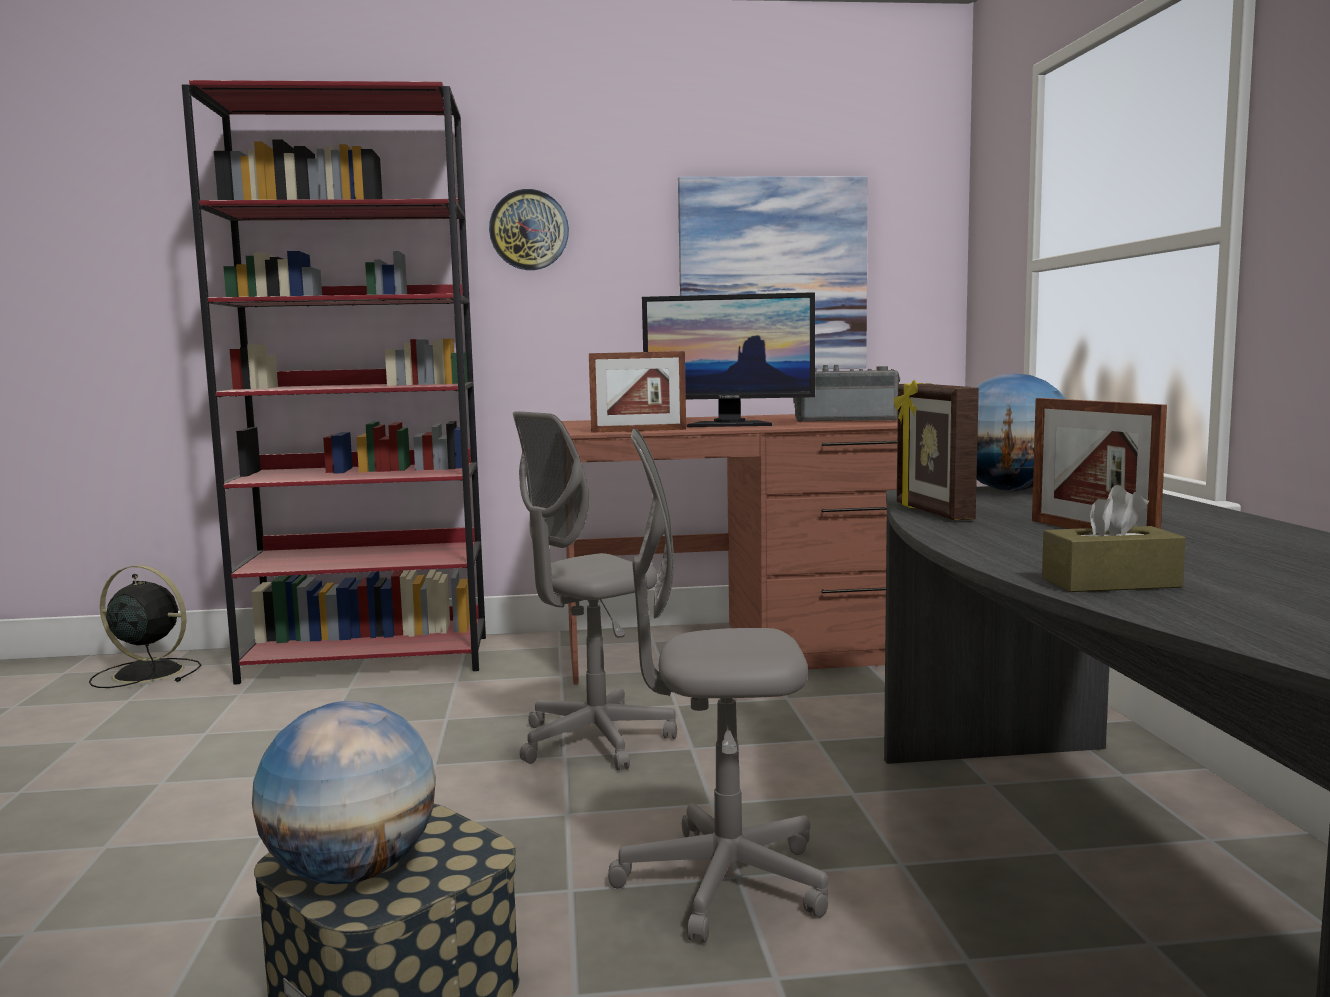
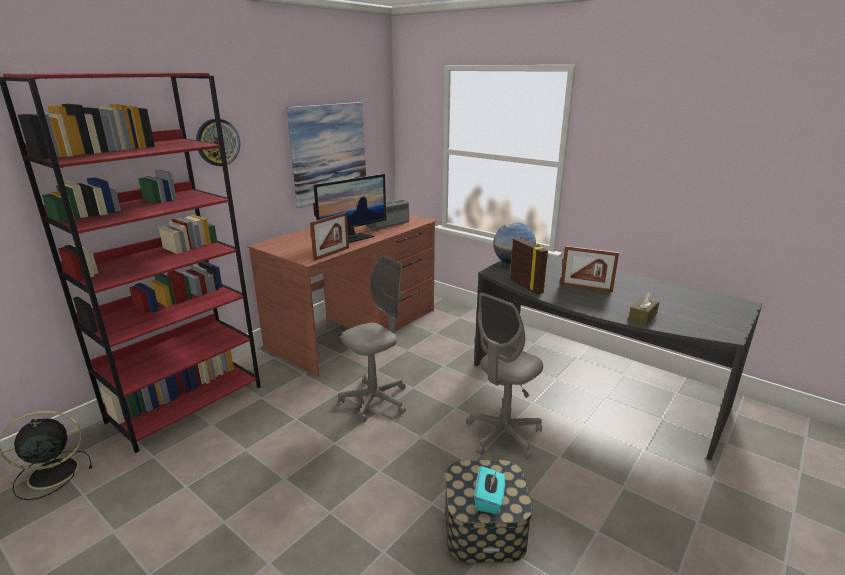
camera: 45 degrees left, 15 degrees up
globe [252,701,436,884] -> turquoise tissue box [475,466,505,514]
grey office chair [513,411,677,771] -> grey office chair turned 135 degrees counterclockwise [338,255,406,423]
picture frame [894,380,979,521] -> picture frame turned 150 degrees counterclockwise [510,238,549,295]

